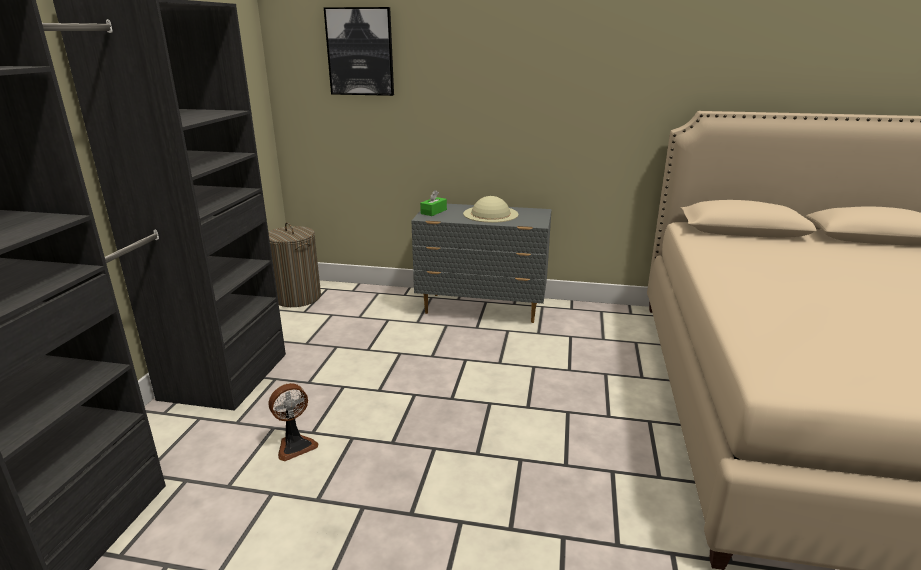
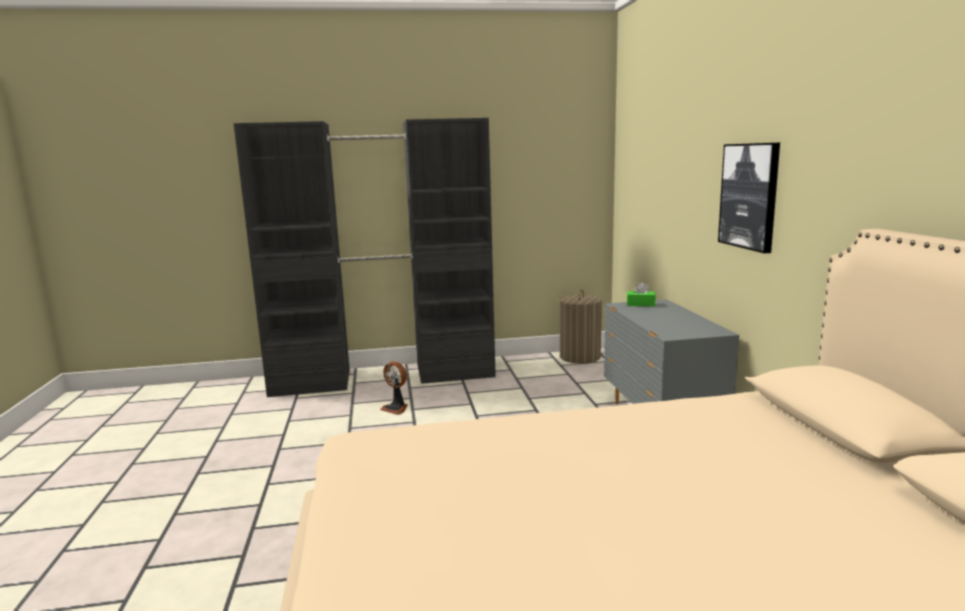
camera: 70 degrees right, 10 degrees down
picture [324,7,394,96] -> picture moved to [718,143,780,253]
beige hat [463,196,518,223] -> none

